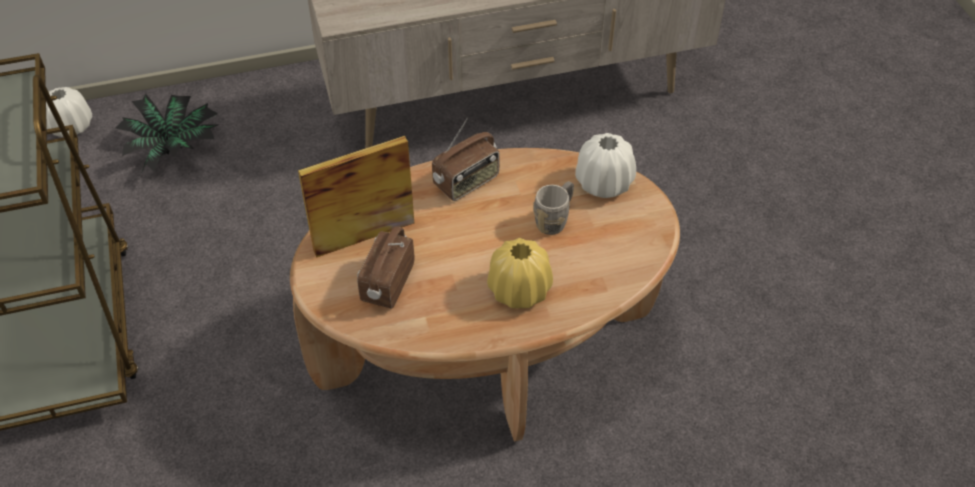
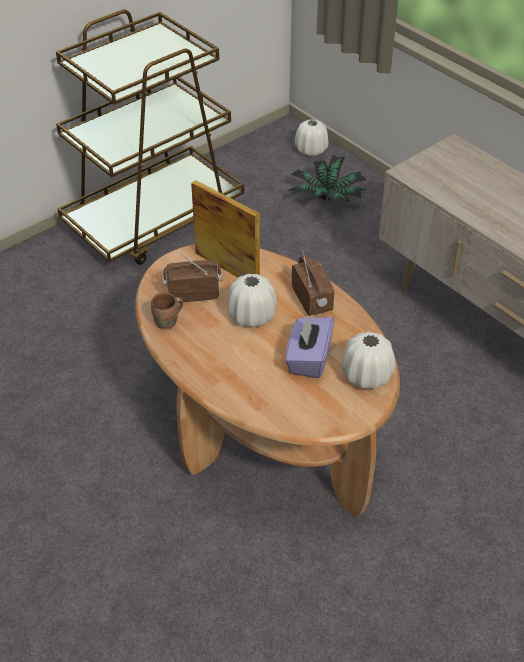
camera: 65 degrees right, 5 degrees down
radio [432,118,500,201] -> radio turned 135 degrees counterclockwise [292,250,334,316]
yellow vase [487,238,553,308] -> none
grey mug [533,181,574,235] -> purple tissue box [285,315,334,378]
none -> brown mug [151,293,183,330]
none -> white vase [227,274,277,327]

